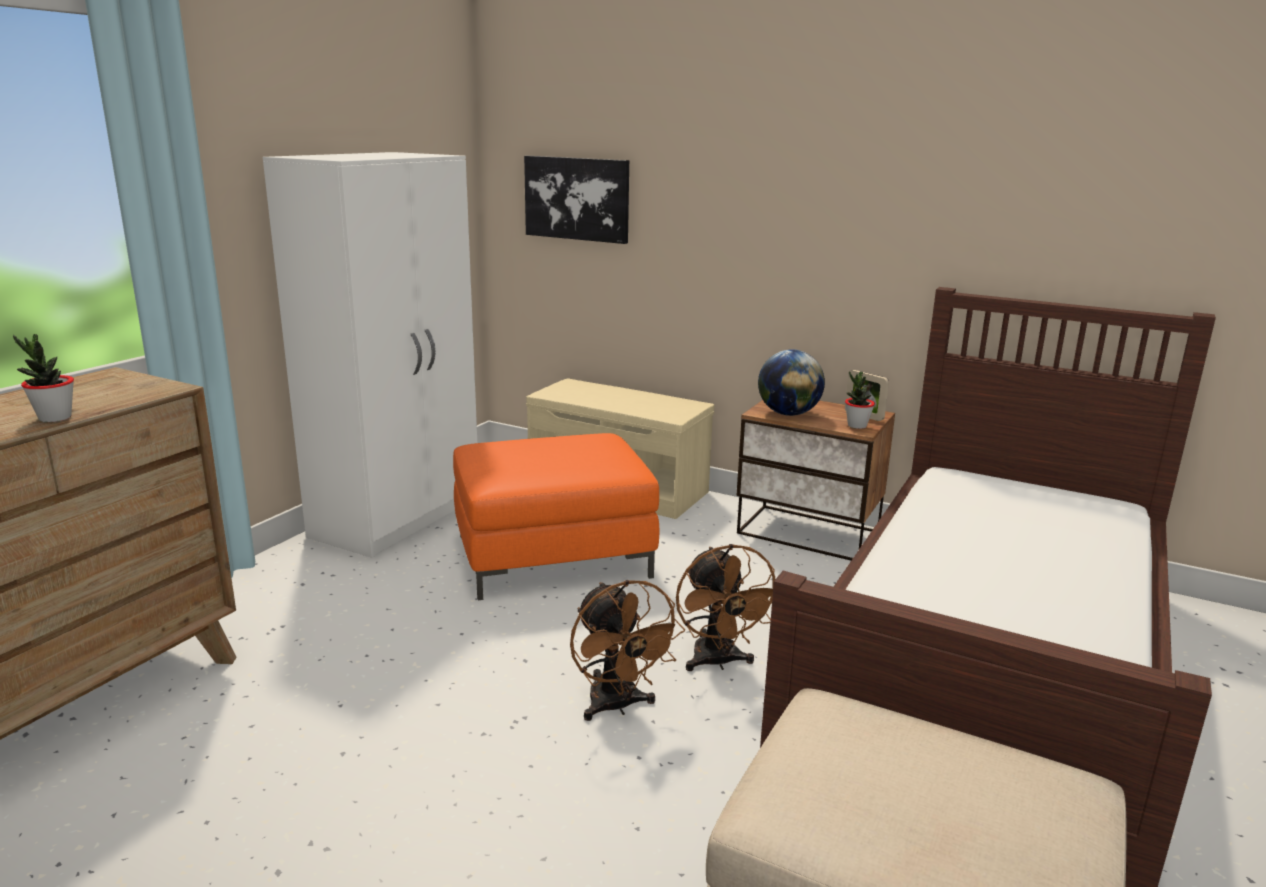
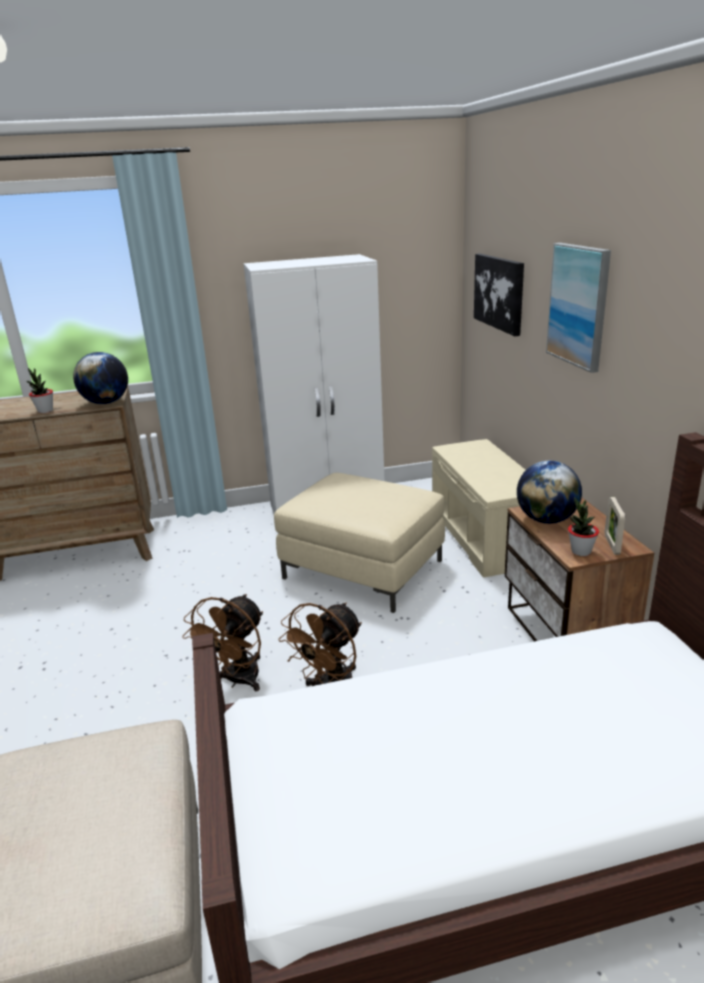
camera: 50 degrees right, 5 degrees up
orange ottoman [453,433,659,600] -> beige ottoman [274,473,445,613]
none -> globe [73,352,128,404]
none -> picture [546,243,611,373]

